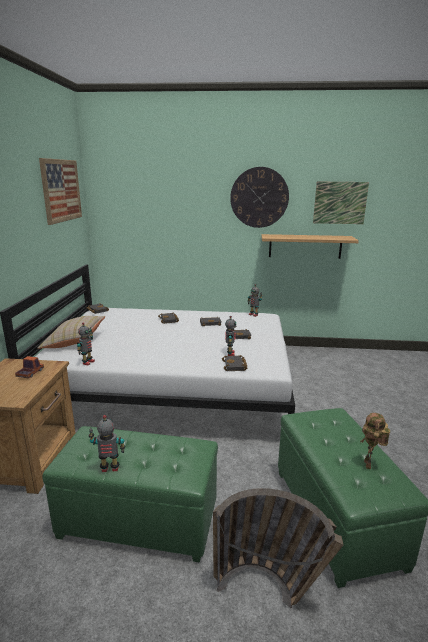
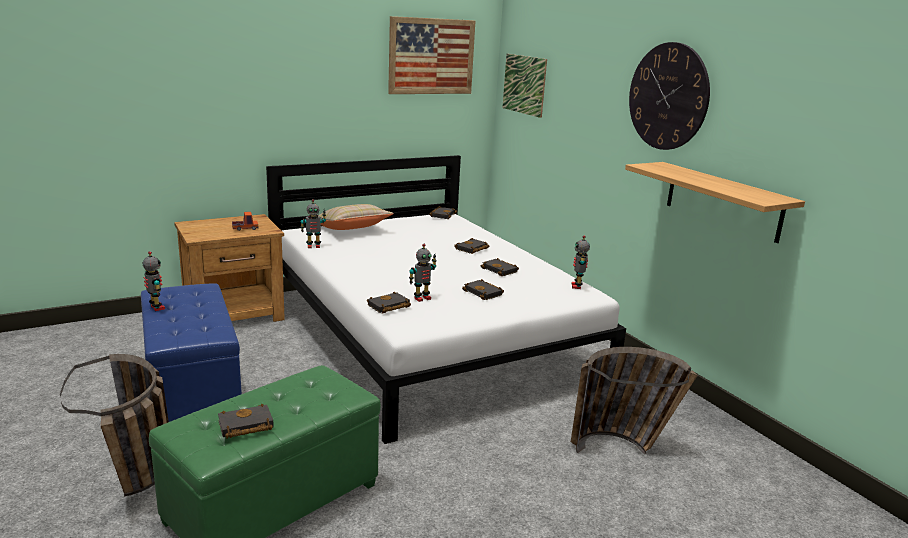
camera: 55 degrees right, 0 degrees up
green ottoman [42,426,218,563] -> blue ottoman [141,283,242,422]
picture [313,182,369,224] -> picture moved to [502,54,547,118]
toy robot [360,413,390,469] -> black book [218,404,274,439]
none -> basket [571,347,698,455]

